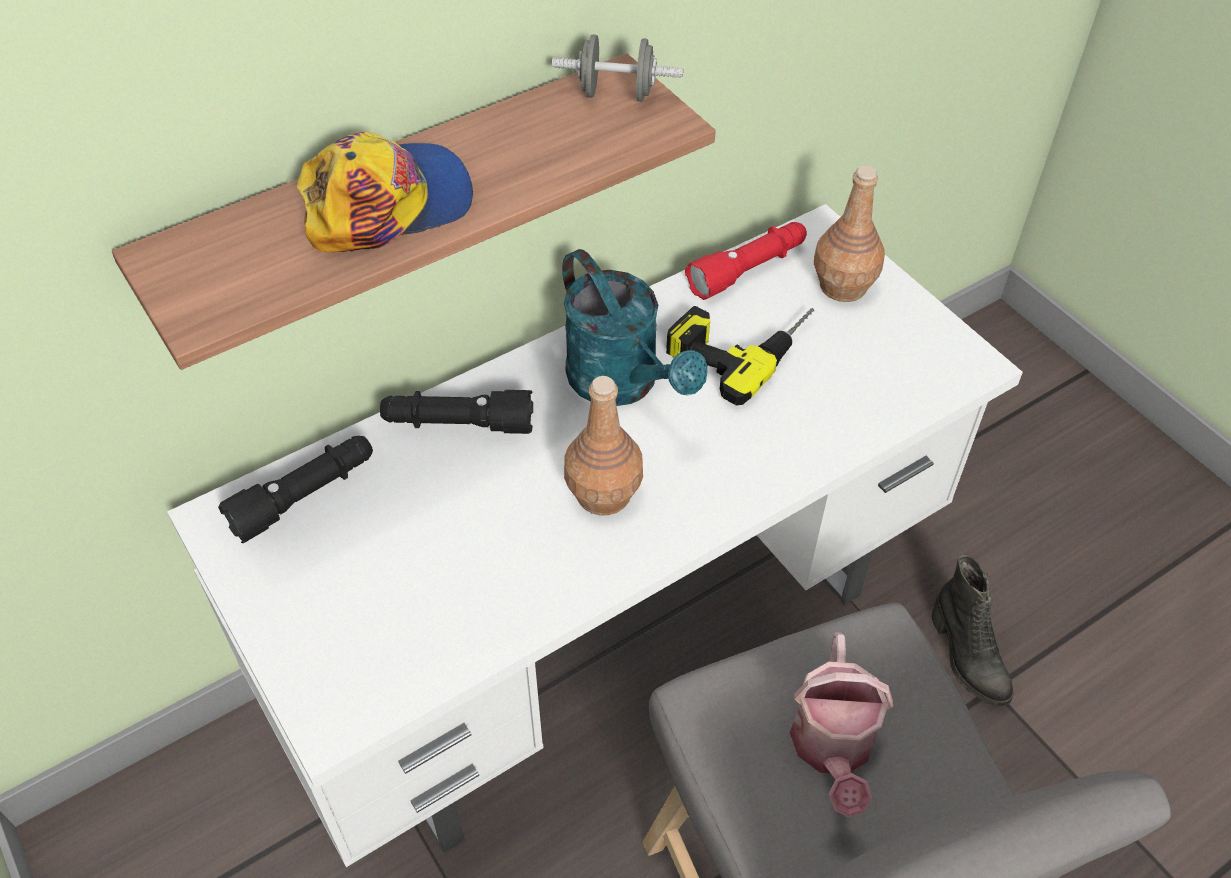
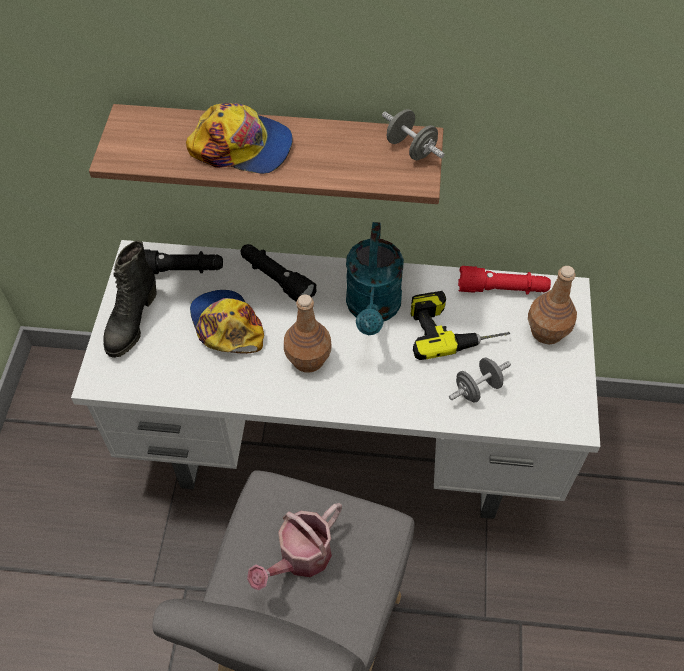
camera: 40 degrees right, 5 degrees up
black boot [932,554,1013,706] -> black boot moved to [103,240,157,358]
none -> cap [190,290,264,354]
none -> grey dumbbell [449,358,511,403]

